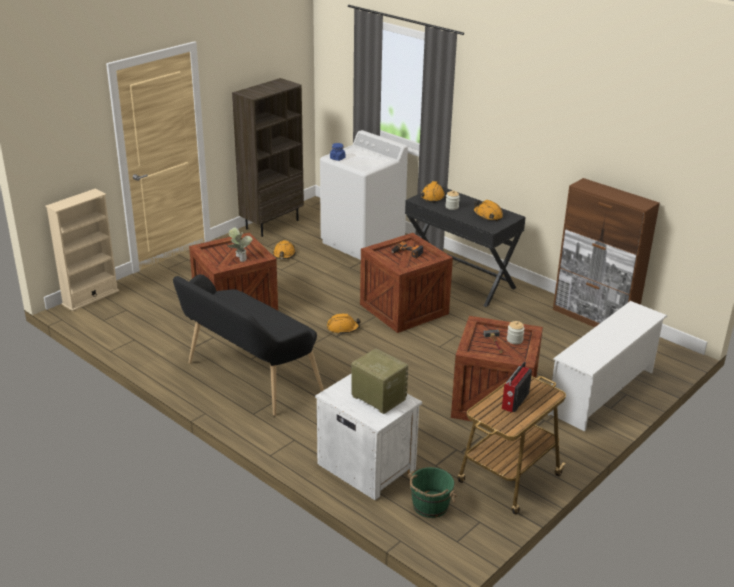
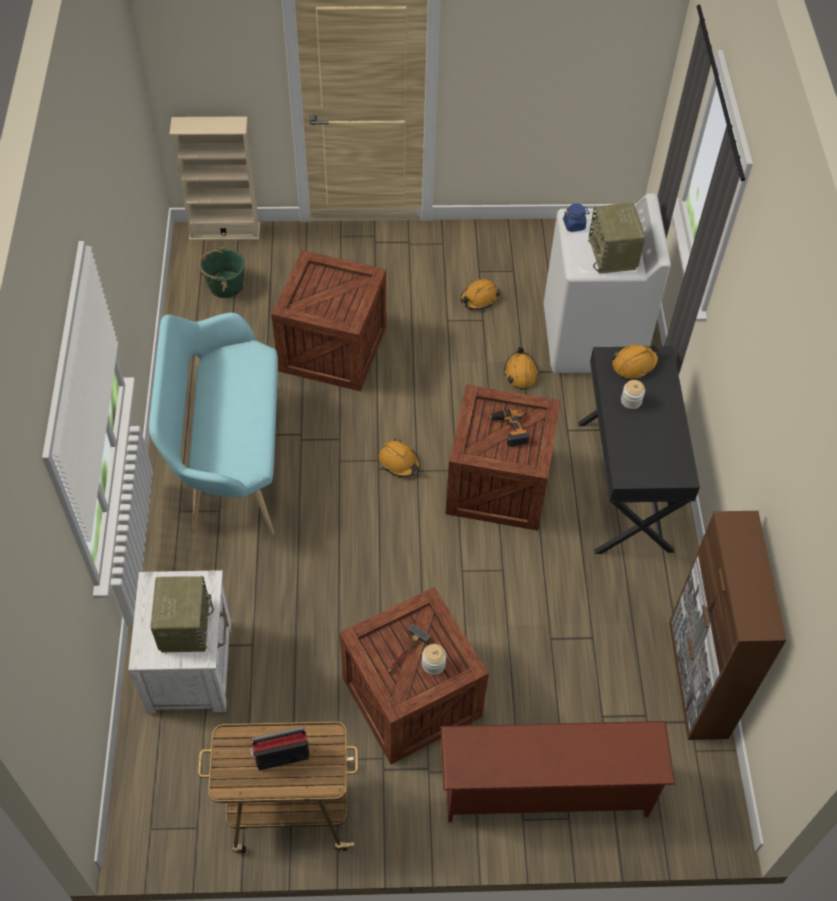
camera: 45 degrees right, 25 degrees up
black bench [173,274,324,416] -> turquoise bench [149,313,280,535]
potted plant [227,228,252,262] -> none
brown bookcase [232,78,304,237] -> none
green bucket [408,467,457,518] -> green bucket moved to [199,247,245,298]
orange hard hat [473,200,503,221] -> orange hard hat moved to [504,346,539,389]
white shoe rack [547,301,667,431] -> brown shoe rack [441,721,675,822]
none -> radio [588,203,646,274]

